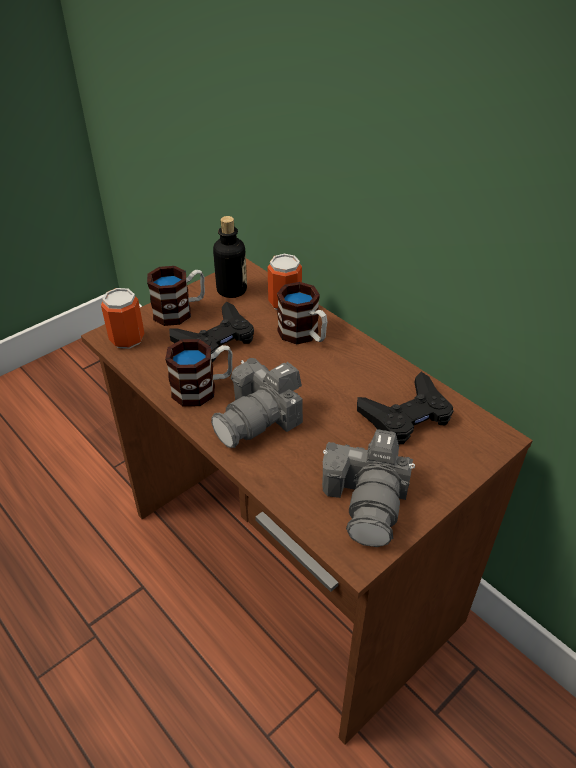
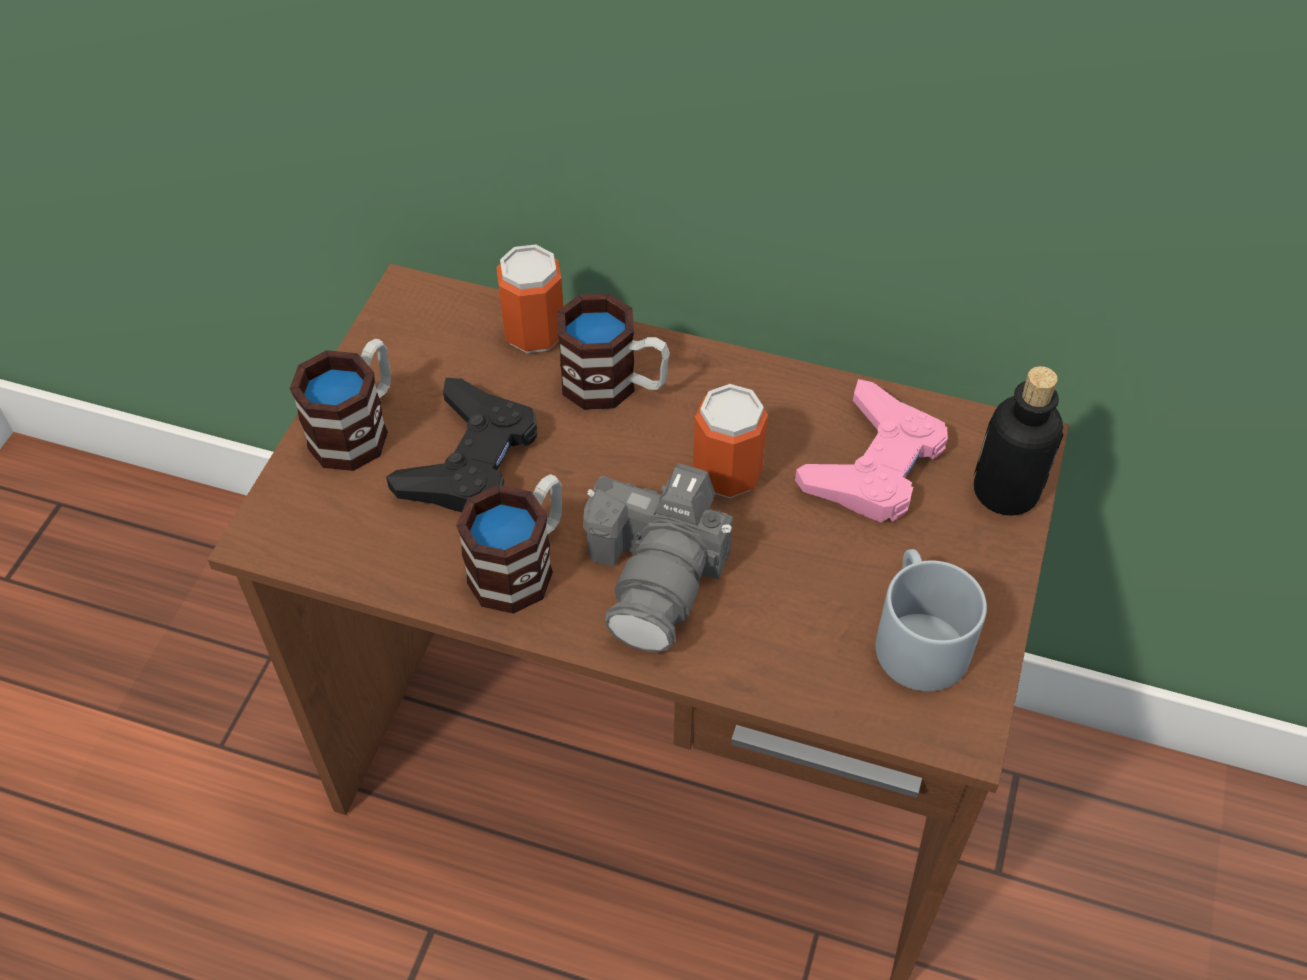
camera: 30 degrees left, 10 degrees up
can [101,288,144,349] -> can moved to [693,384,768,498]
bottle [213,216,247,298] -> bottle moved to [974,366,1063,516]
camera [322,429,415,547] -> grey mug [876,549,987,692]
black game controller [357,372,454,444] -> pink game controller [795,379,948,523]

